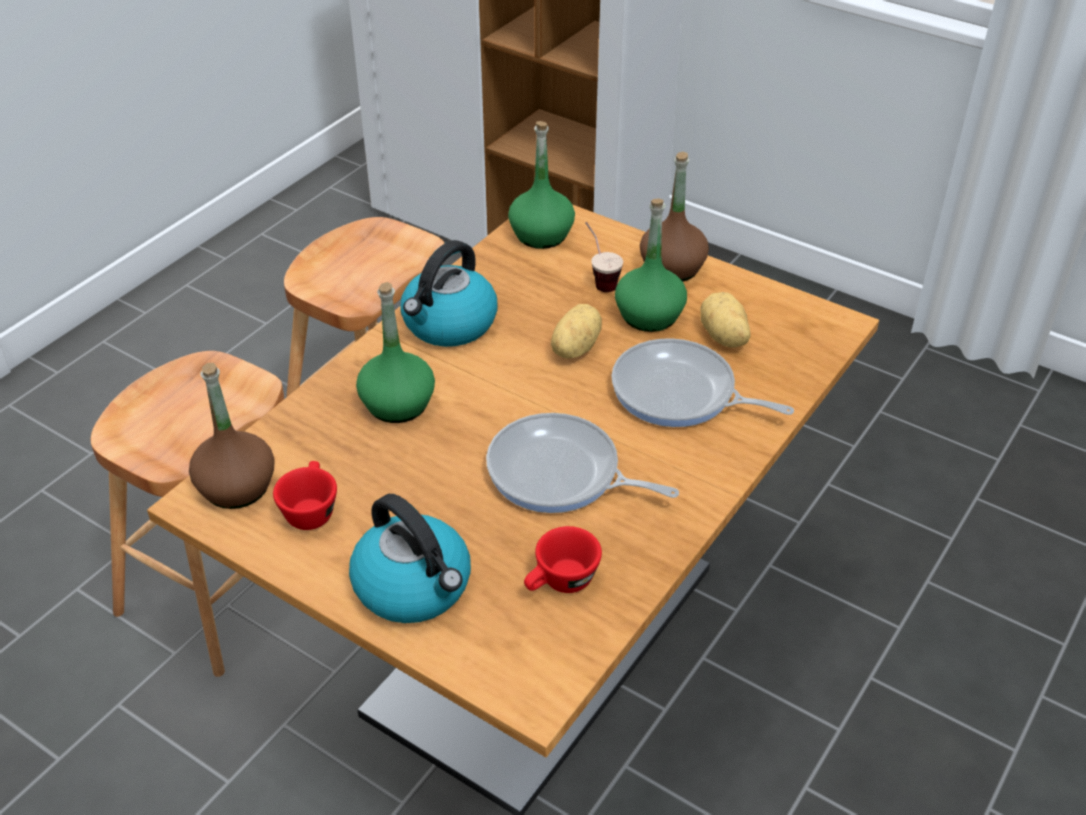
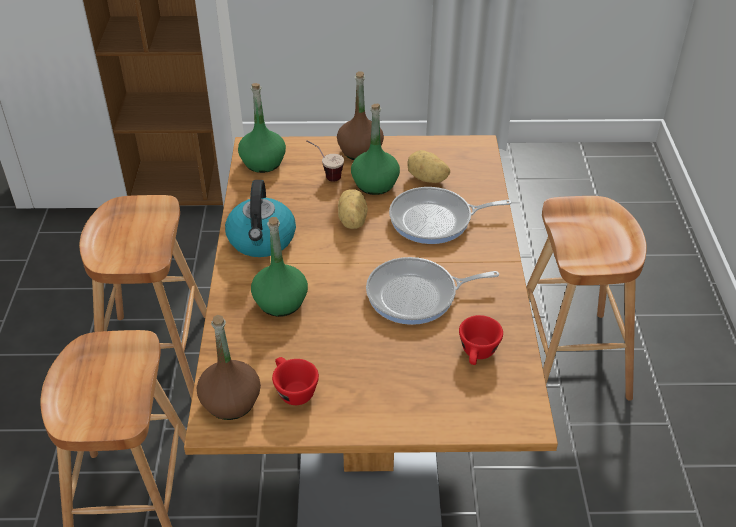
camera: 35 degrees left, 0 degrees up
kettle [349,494,471,623] -> none
none -> brown stool [526,196,646,401]

